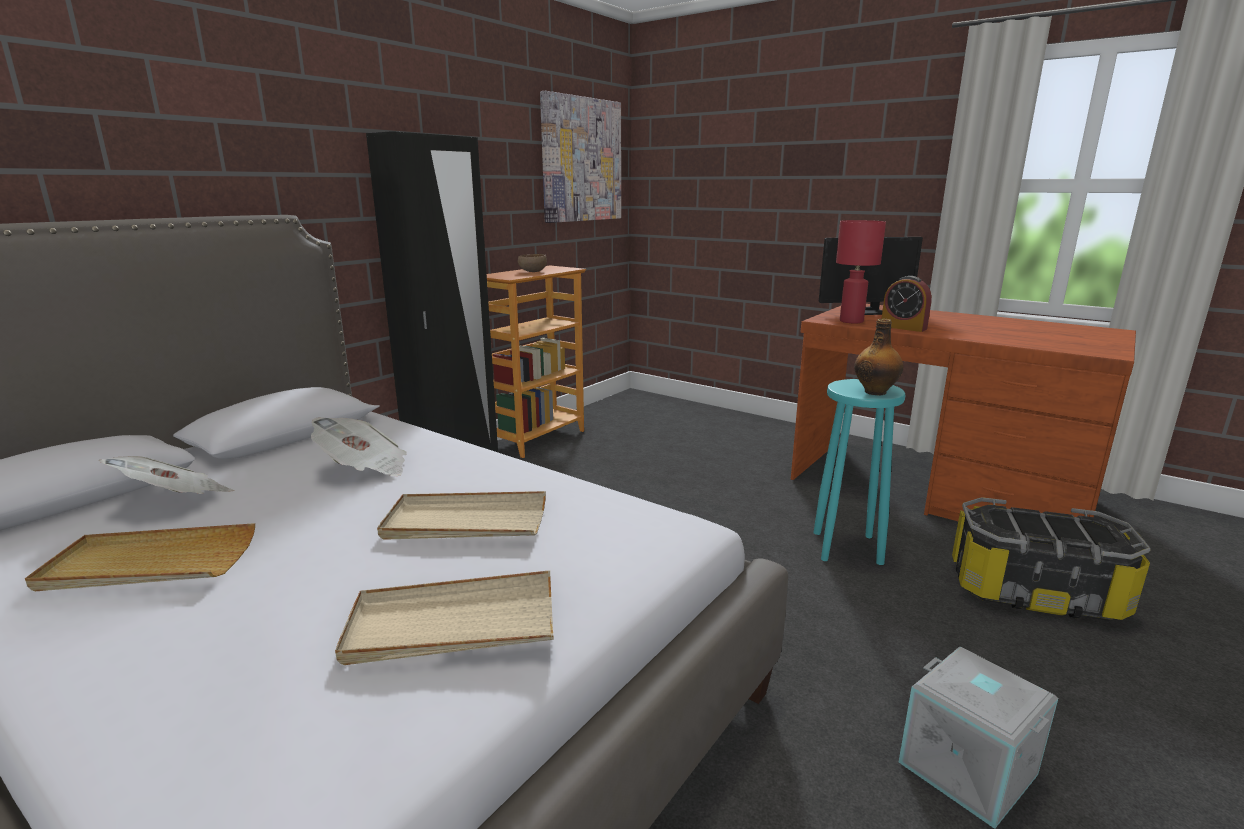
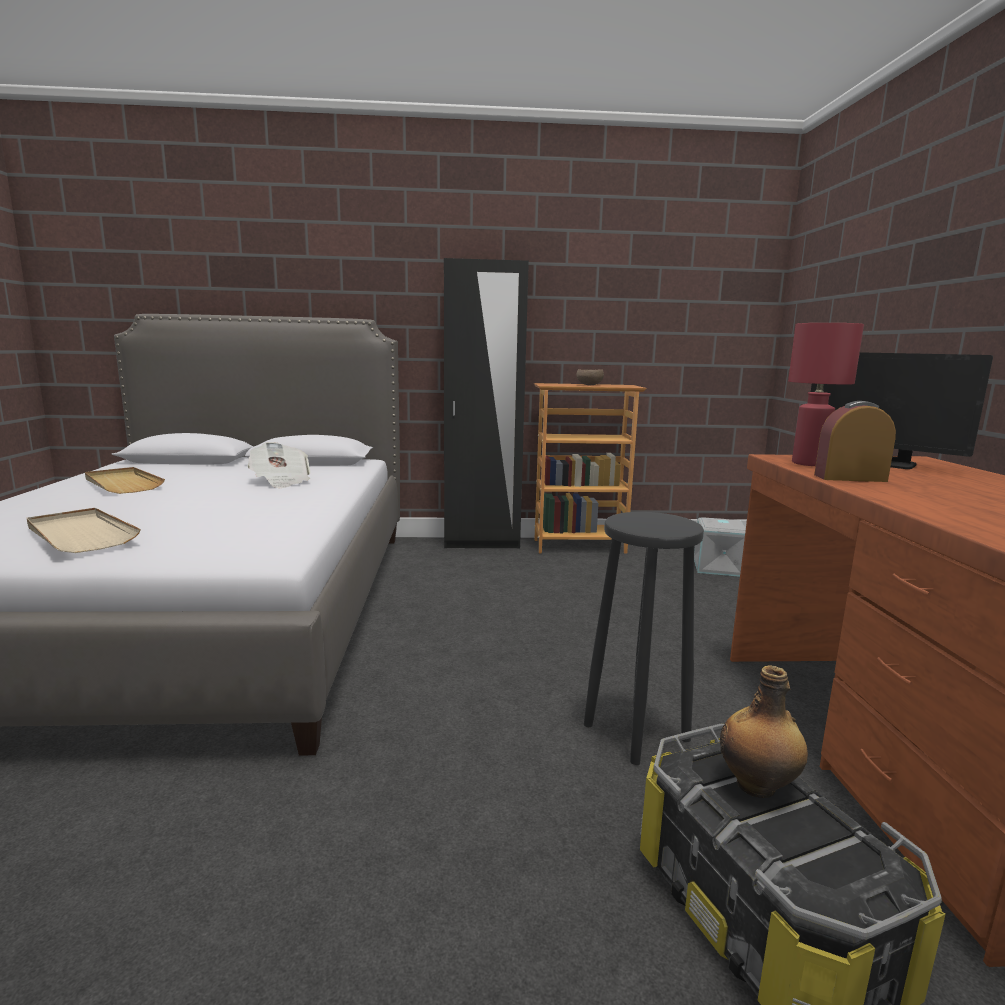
camera: 50 degrees right, 5 degrees down
newspaper [98,456,234,494] -> none
beige tray [377,491,546,540] -> none
picture [540,91,621,223] -> none
turquoise stool [813,379,906,565] -> black stool [584,512,704,765]
bottle [854,319,903,395] -> bottle moved to [720,665,808,798]
alarm clock [882,276,932,332] -> alarm clock turned 90 degrees clockwise [814,401,896,482]
grey storage box [899,647,1058,829] -> grey storage box moved to [694,517,746,577]

